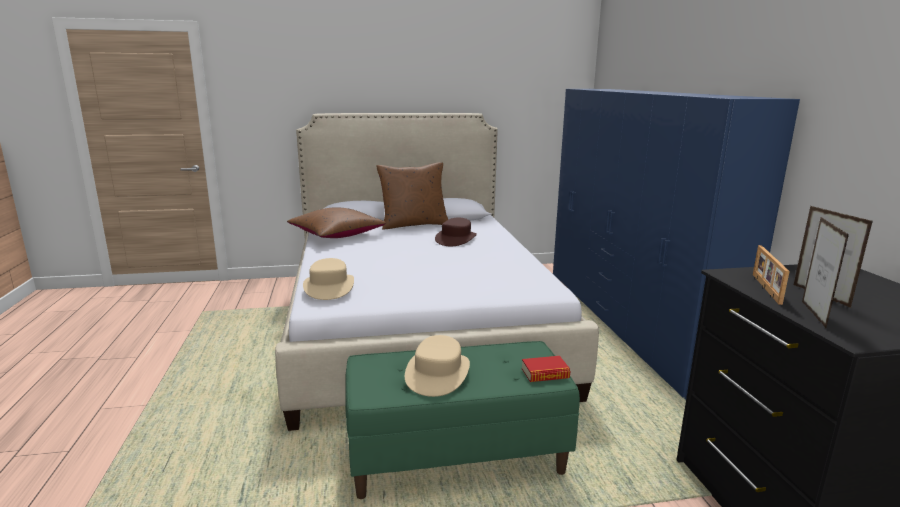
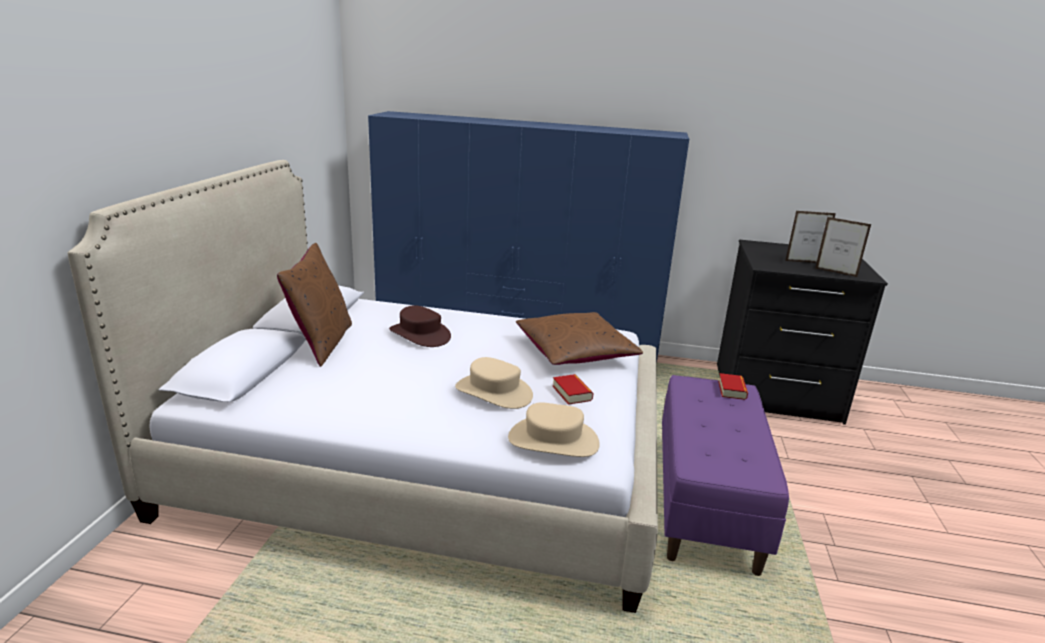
camera: 70 degrees left, 5 degrees up
brown pillow [287,207,386,238] -> brown pillow moved to [516,312,643,365]
green bench [345,341,580,499] -> purple bench [662,375,789,576]
beige hat [405,335,470,397] -> beige hat moved to [455,357,533,409]
picture frame [753,245,790,305] -> none
none -> book [552,374,594,405]

